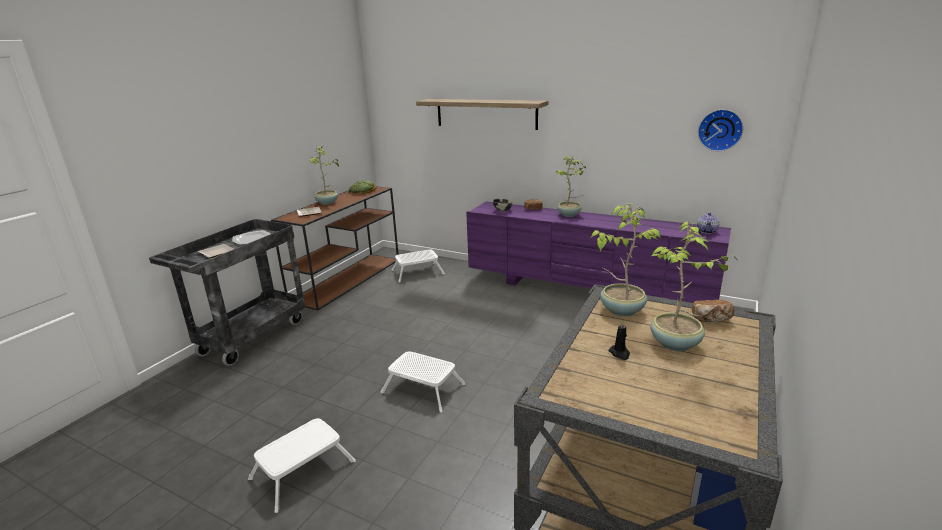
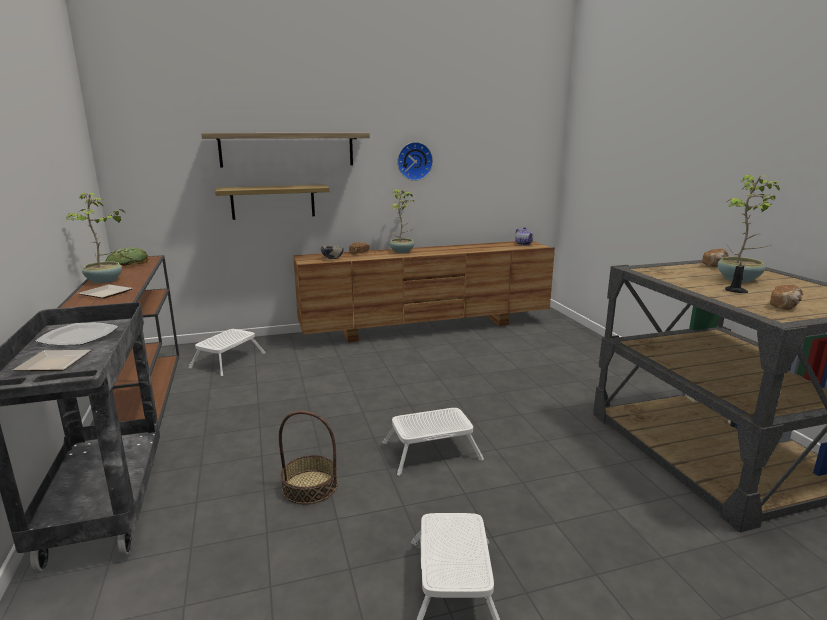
camera: 45 degrees left, 5 degrees down
purple cabinet [466,201,731,303] -> brown cabinet [293,241,555,342]
potted plant [591,203,661,317] -> none
wall clock [698,109,743,151] -> wall clock moved to [397,142,433,181]
none -> shelf [215,185,330,220]
none -> basket [279,411,338,505]
none -> bread [770,285,803,310]

